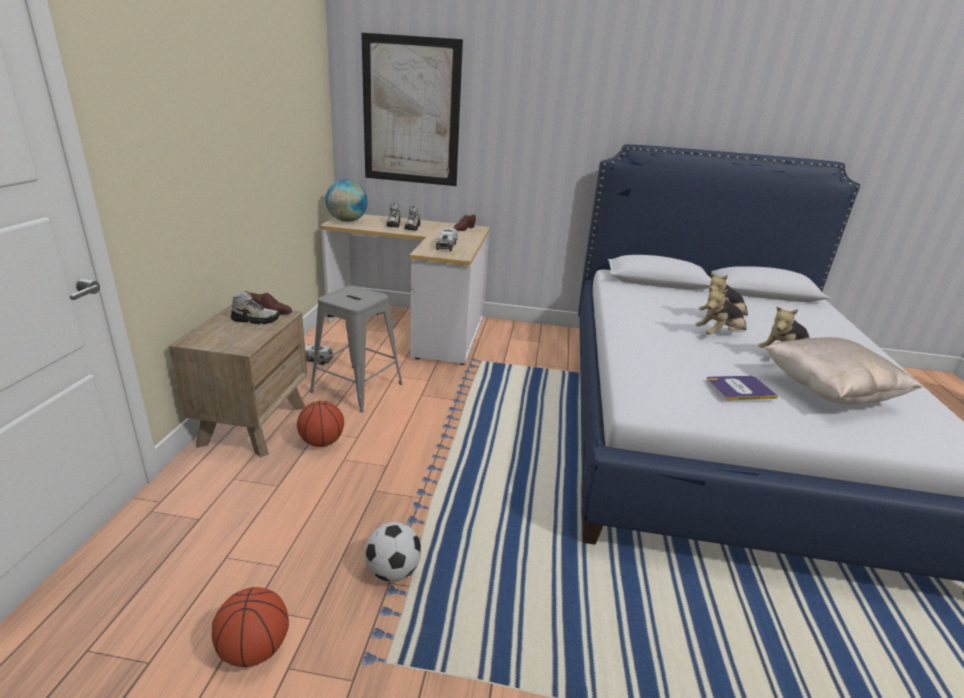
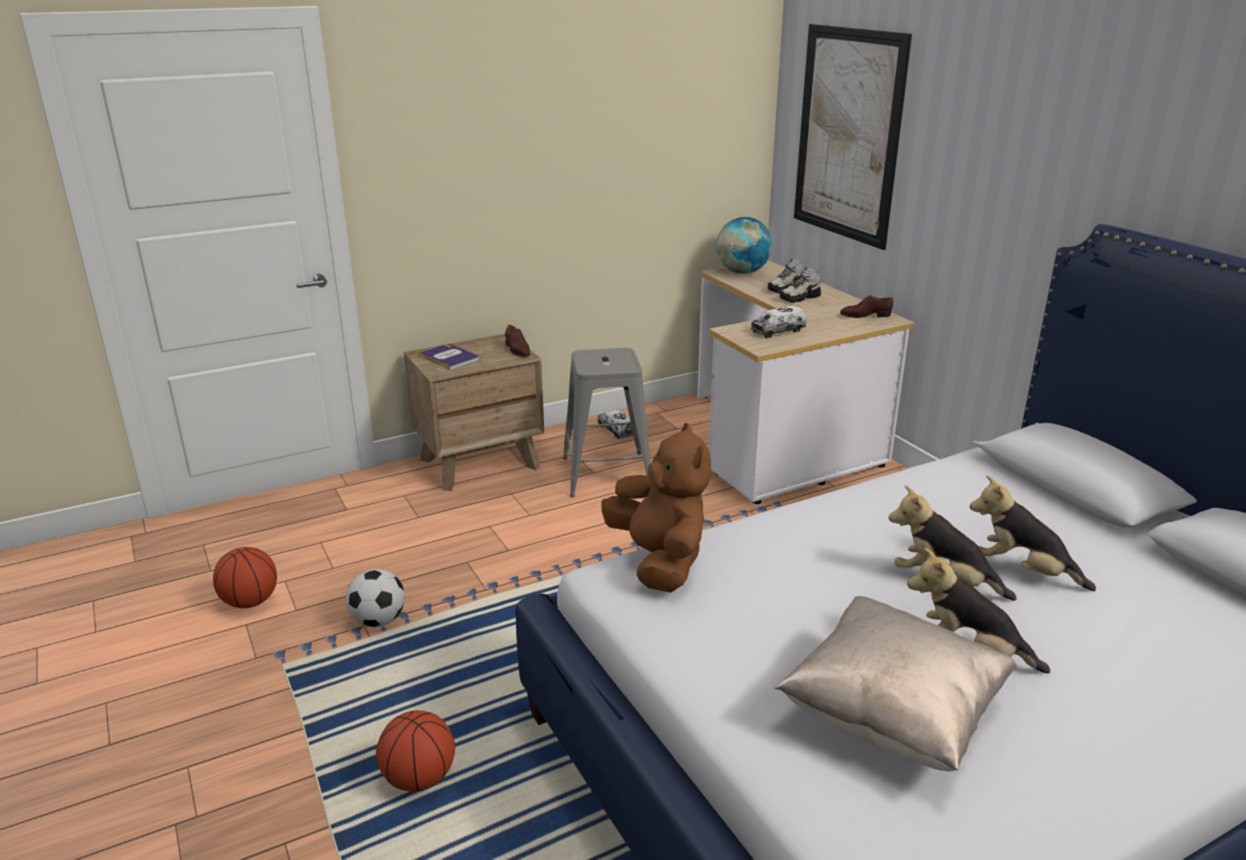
camera: 55 degrees right, 0 degrees up
shoe [231,291,280,324] -> none
basketball [297,401,344,447] -> basketball moved to [376,710,455,792]
book [706,376,778,401] -> book moved to [418,344,479,370]
none -> brown plush toy [601,423,711,593]

